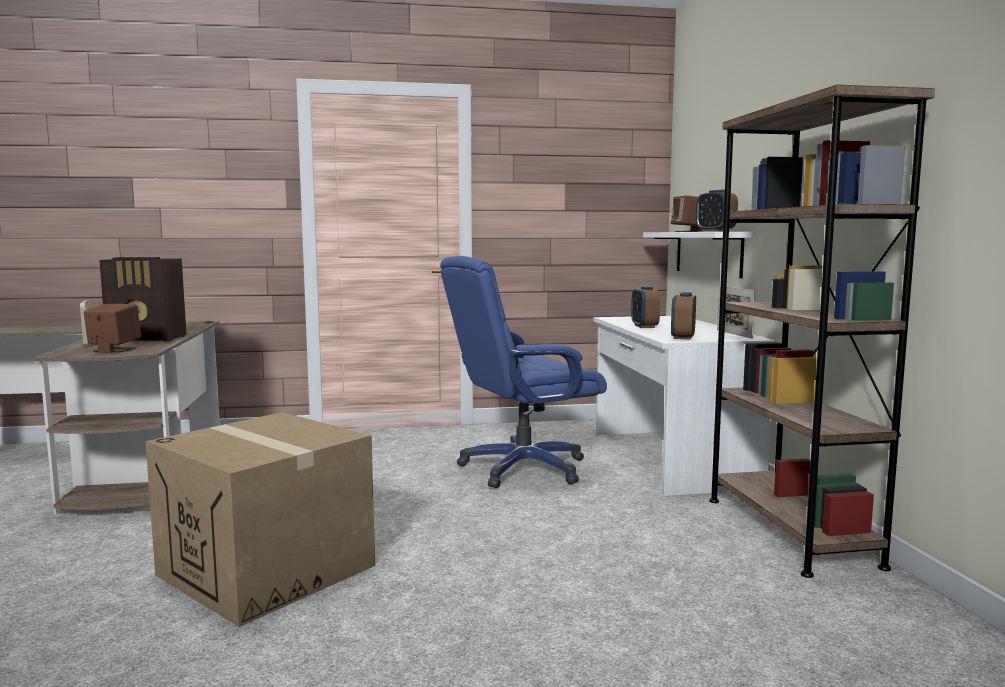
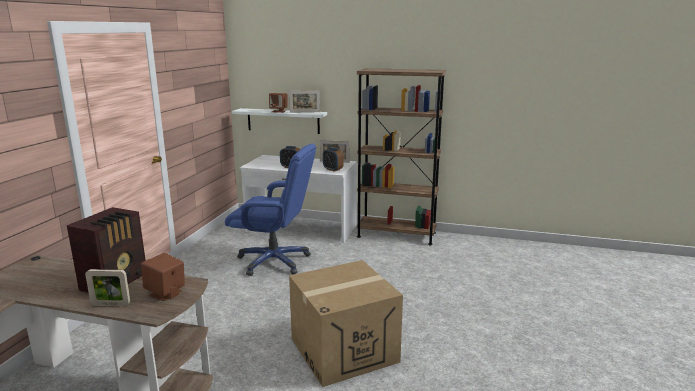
camera: 65 degrees left, 10 degrees up
blue office chair [440,256,607,488] -> blue office chair turned 75 degrees counterclockwise [225,143,316,276]
alarm clock [696,190,738,232] -> picture frame [289,90,320,113]

